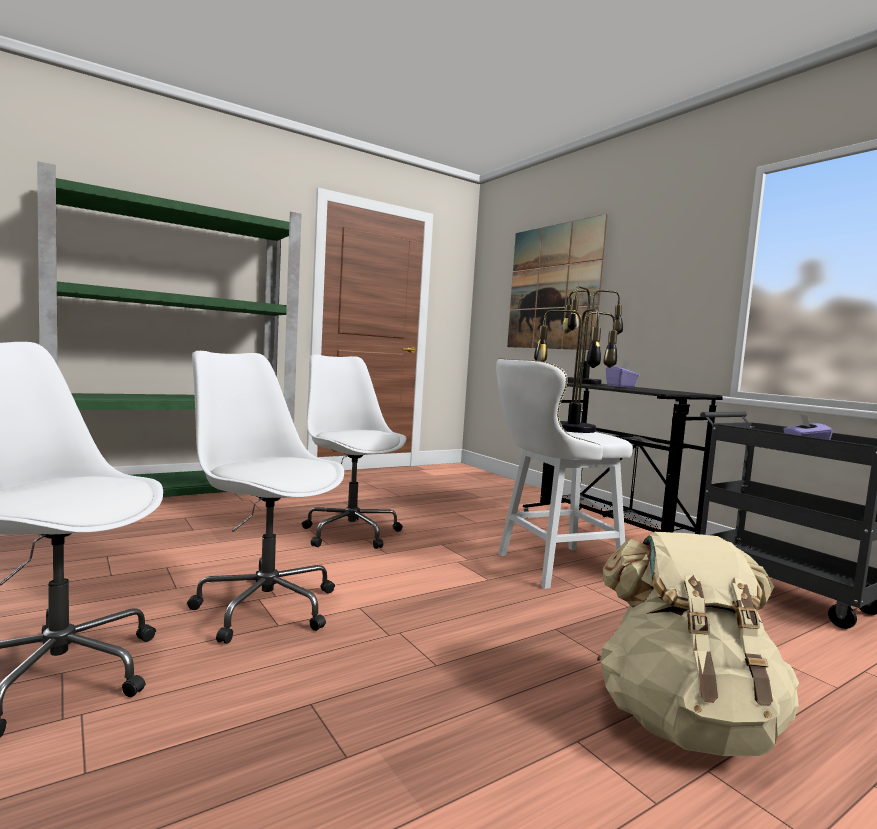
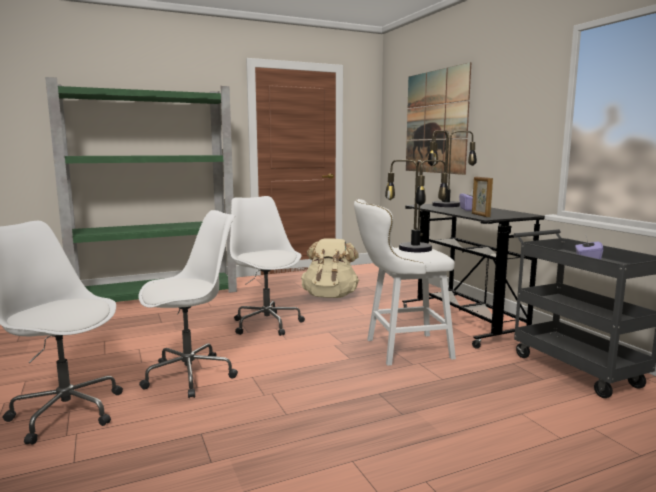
camera: 10 degrees right, 5 degrees up
white office chair [187,351,344,644] -> white office chair turned 105 degrees clockwise [138,210,238,398]
beige backpack [597,532,799,756] -> beige backpack moved to [301,239,359,298]
none -> picture frame [472,177,493,217]

